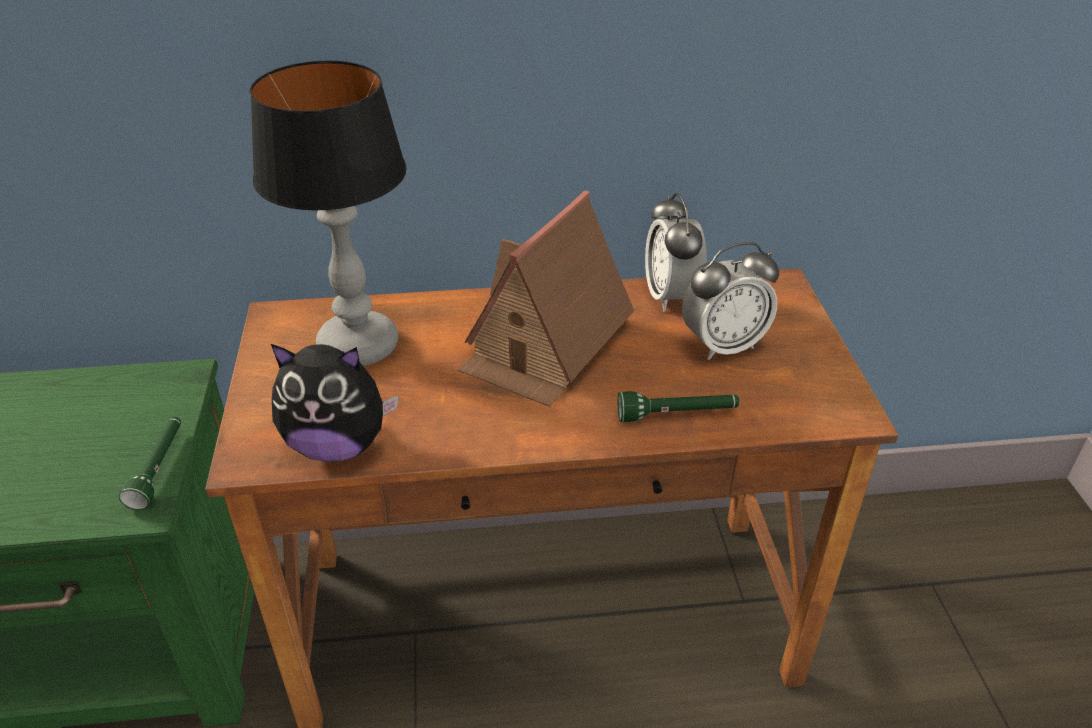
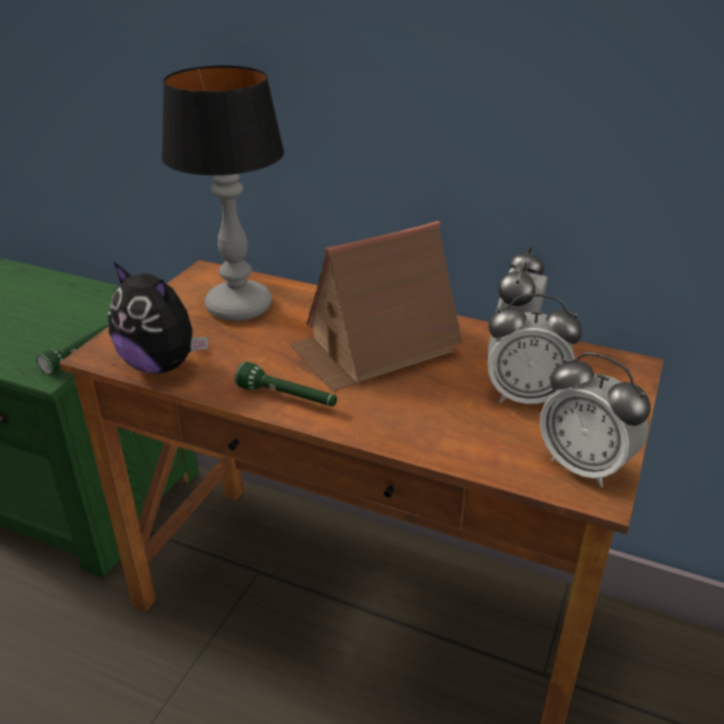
camera: 30 degrees right, 5 degrees down
green flashlight [617,391,739,422] -> green flashlight moved to [235,362,337,406]
none -> alarm clock [540,352,651,487]

